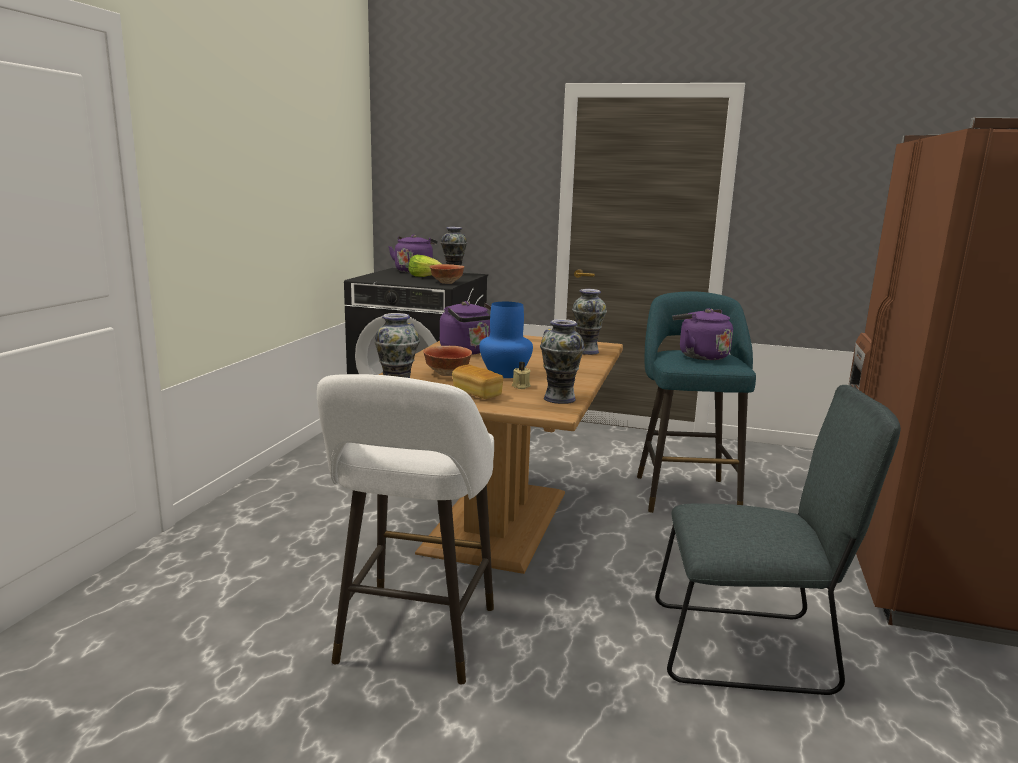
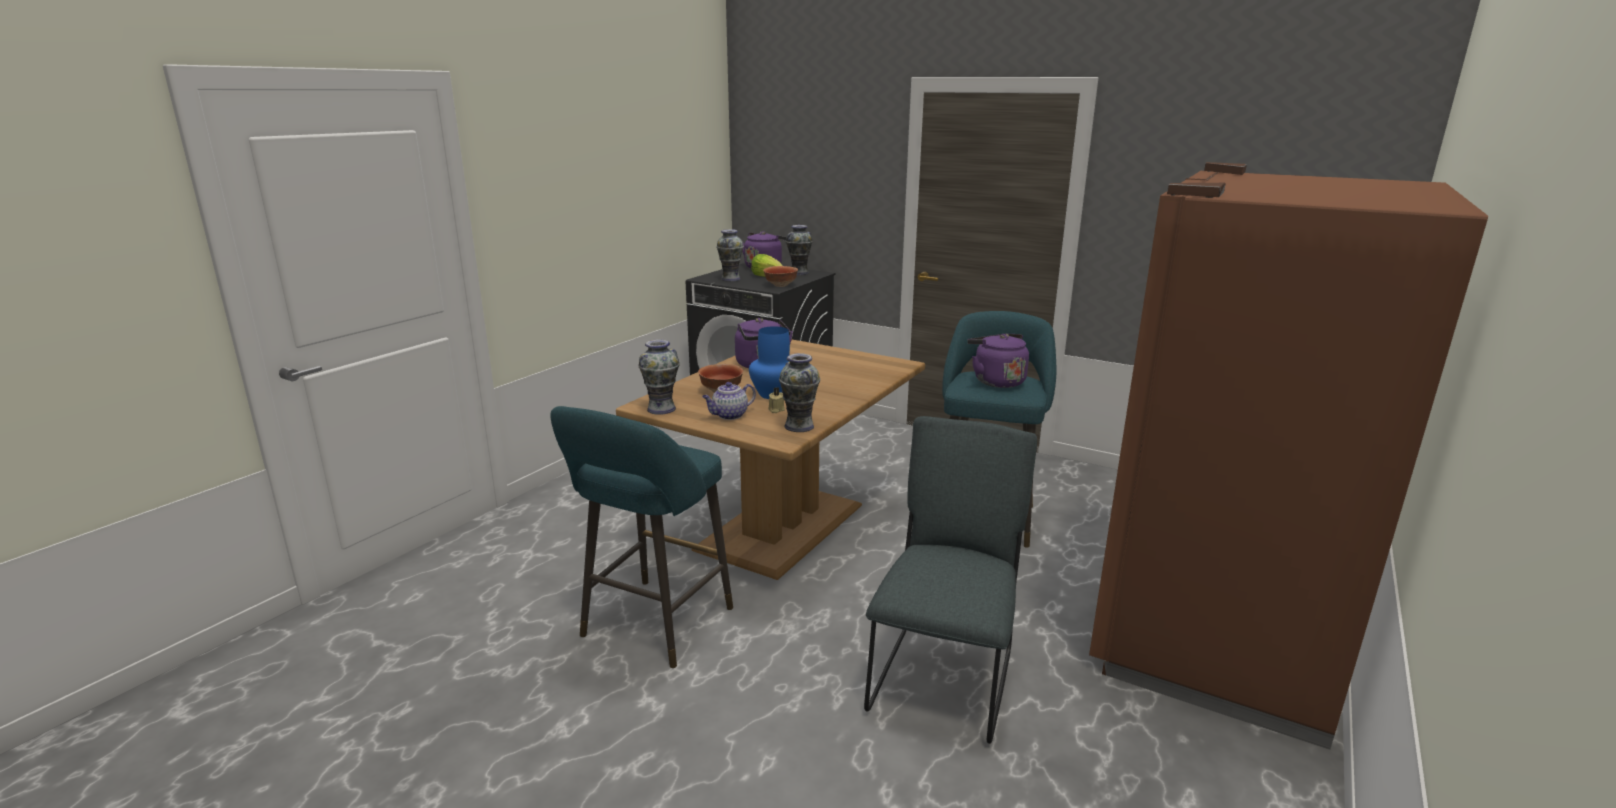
camera: 15 degrees right, 5 degrees up
white stool [317,374,494,684] -> turquoise stool [550,406,733,668]
bread [452,365,503,399] -> teapot [702,382,756,420]
vase [572,289,607,355] -> vase moved to [716,229,744,282]
grey chair [655,385,901,695] -> grey chair turned 90 degrees counterclockwise [864,416,1037,744]

